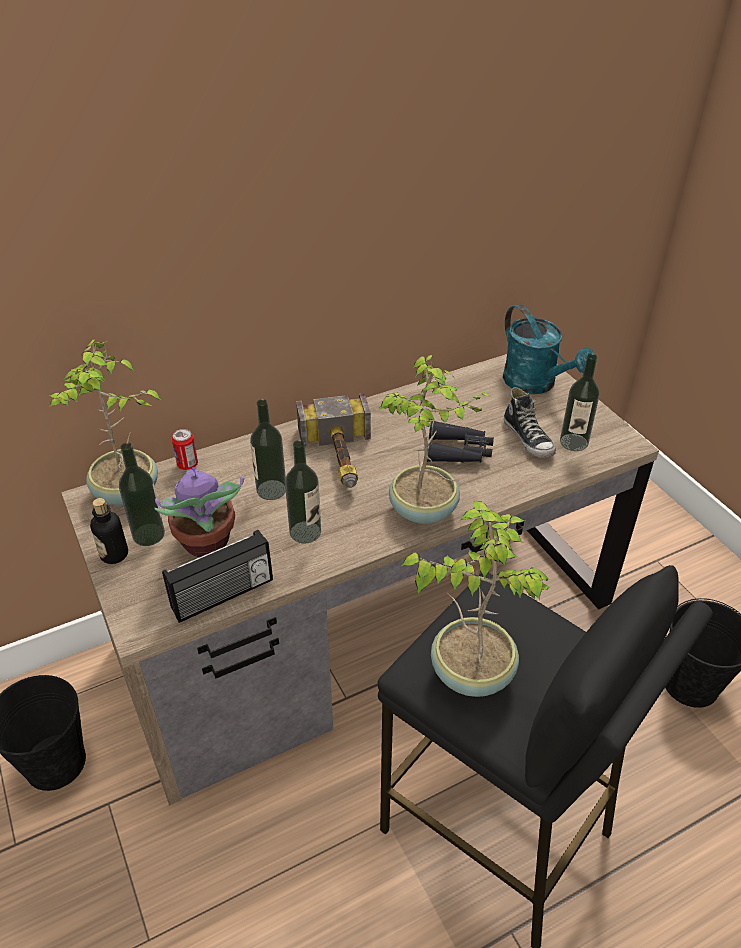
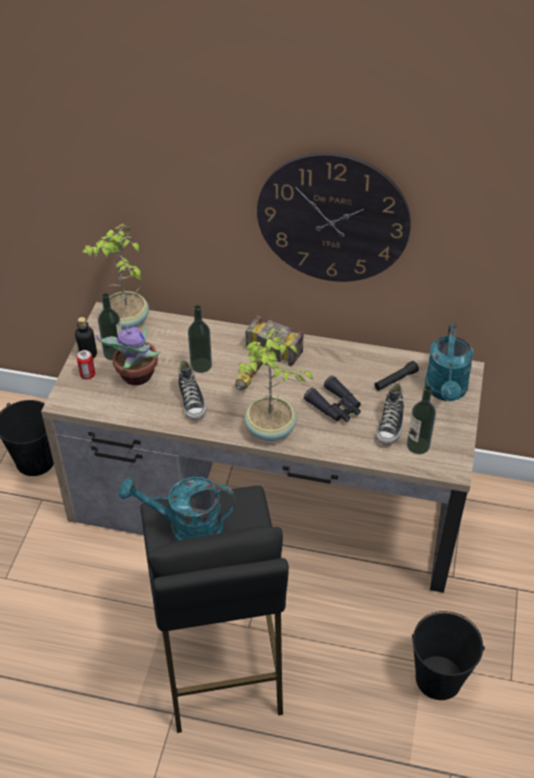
camera: 40 degrees right, 5 degrees up
radio [162,530,273,623] -> none
can [172,429,198,470] -> can moved to [77,350,95,379]
bottle [285,440,321,544] -> shoe [178,360,206,420]
potted plant [402,500,550,697] -> turquoise watering can [119,477,236,541]
none -> wall clock [257,152,411,282]
none -> black flashlight [374,361,419,391]

